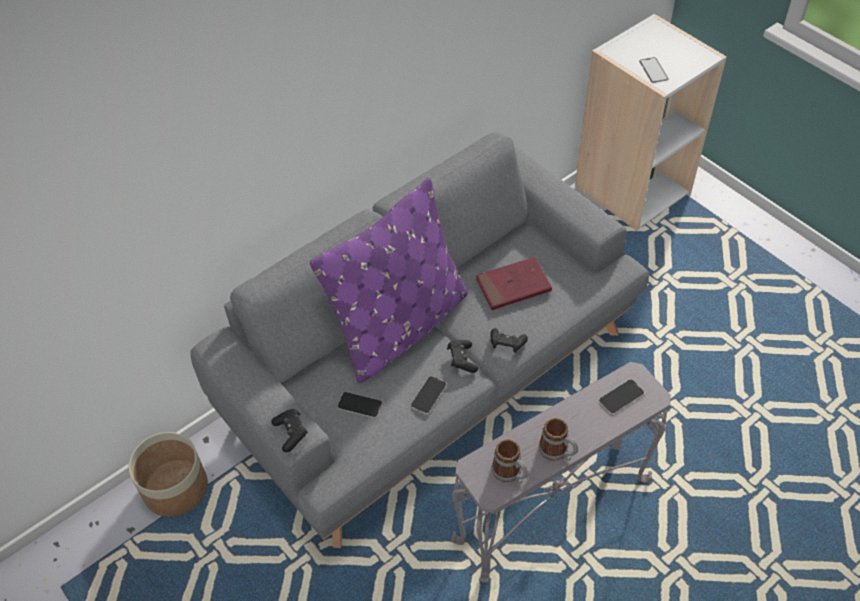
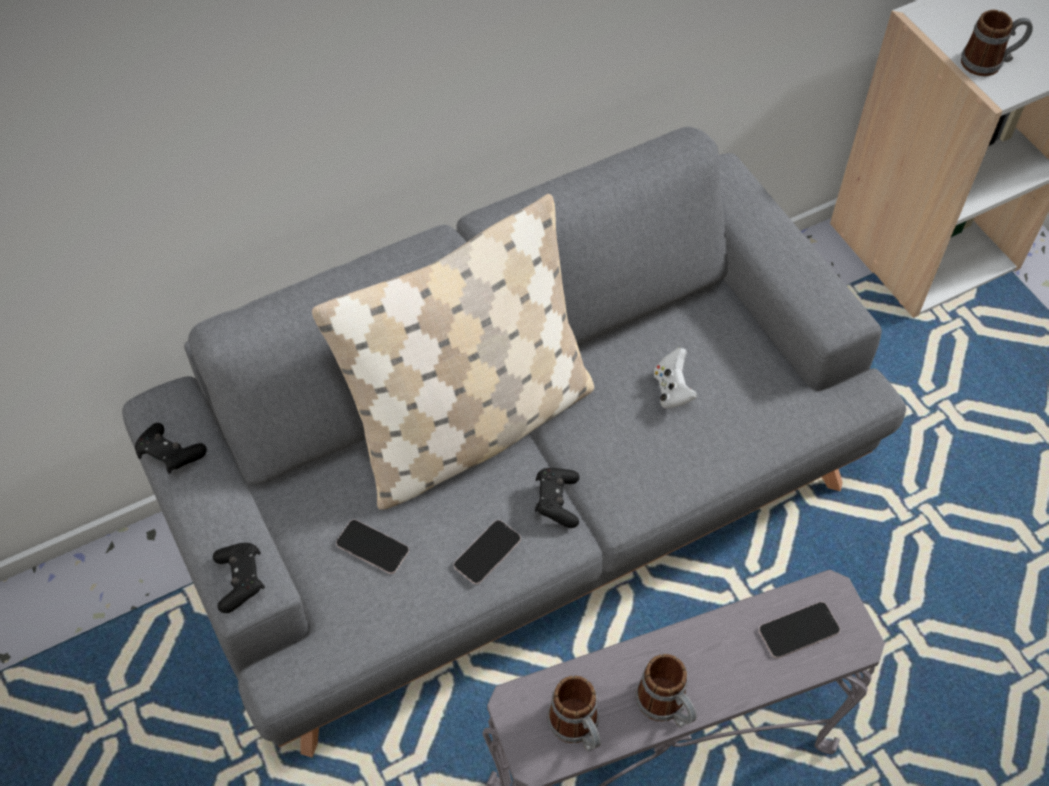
camera: 10 degrees right, 5 degrees up
planter [128,432,208,517] -> none
purple pillow [310,178,468,383] -> beige pillow [312,194,594,510]
red book [476,257,552,310] -> white game controller [654,348,698,409]
black game controller [490,328,528,353] -> black game controller moved to [135,423,207,474]
phone [639,57,669,83] -> mug [961,10,1033,76]

